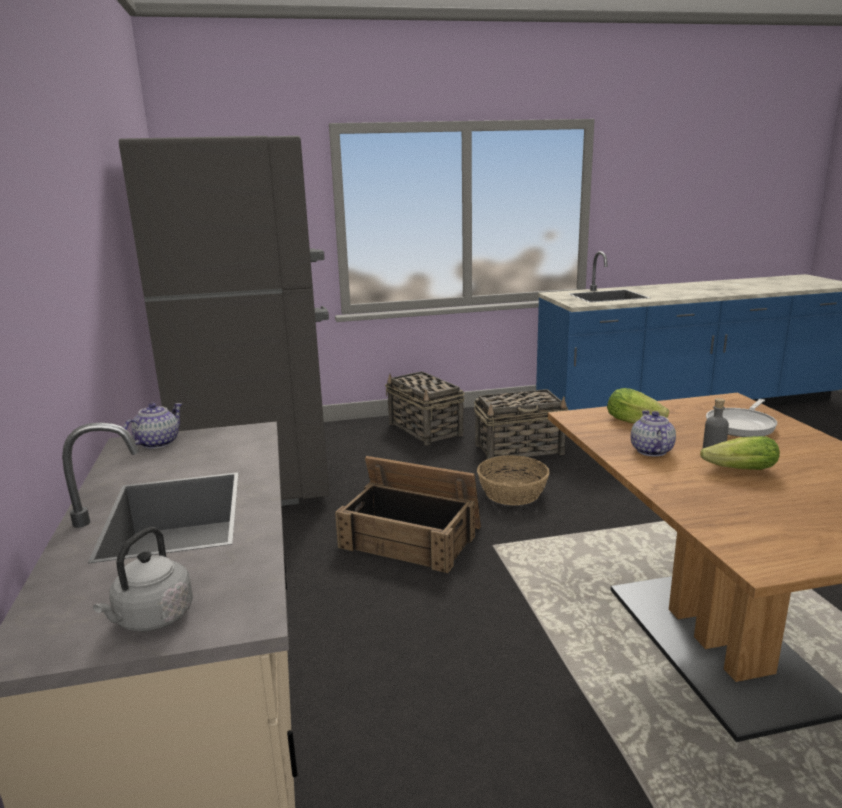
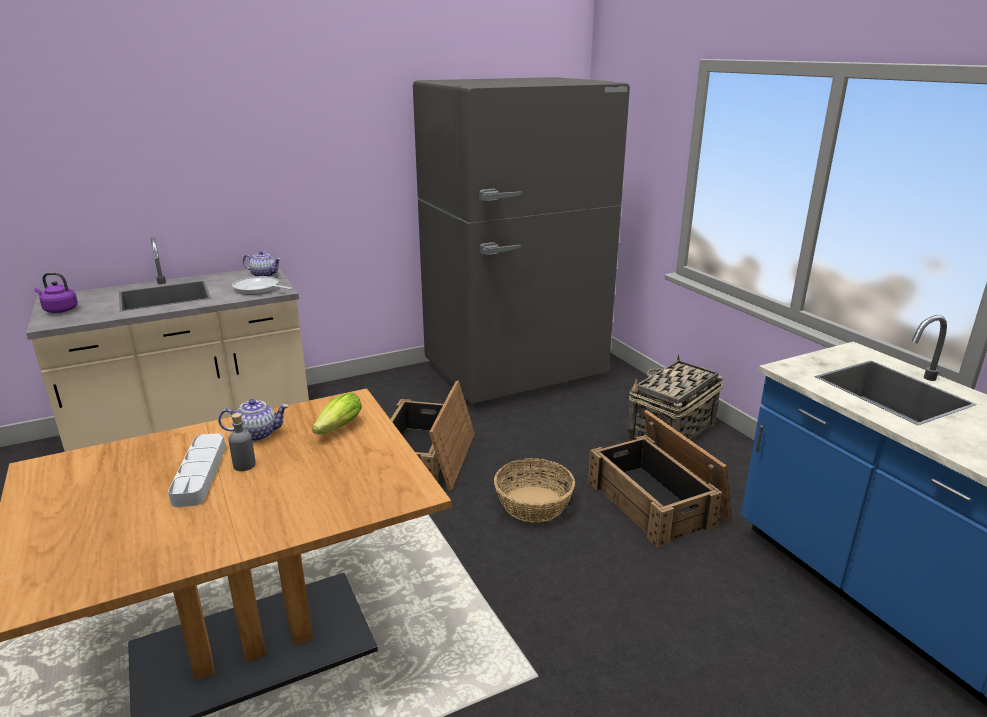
camera: 75 degrees right, 5 degrees up
grey kettle [93,527,193,632] -> purple kettle [34,273,78,313]
basket [474,389,568,461] -> crate [588,410,731,548]
lettuce [700,436,780,470] -> grey tray [168,433,226,507]
frying pan [706,399,777,437] -> frying pan moved to [232,276,292,295]

